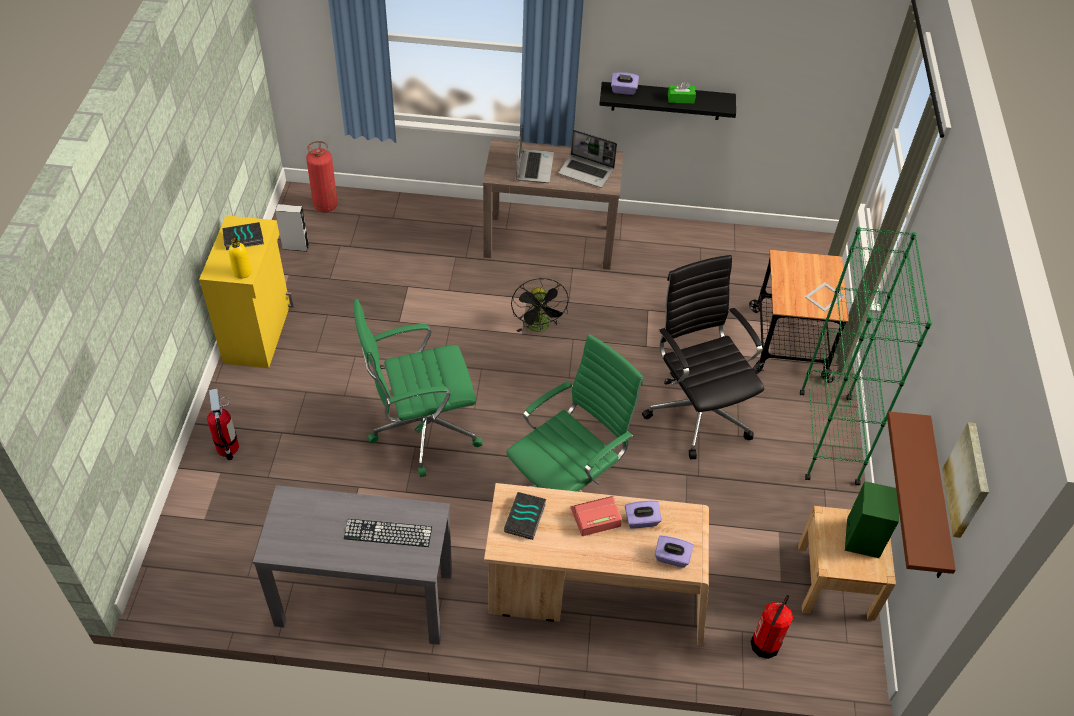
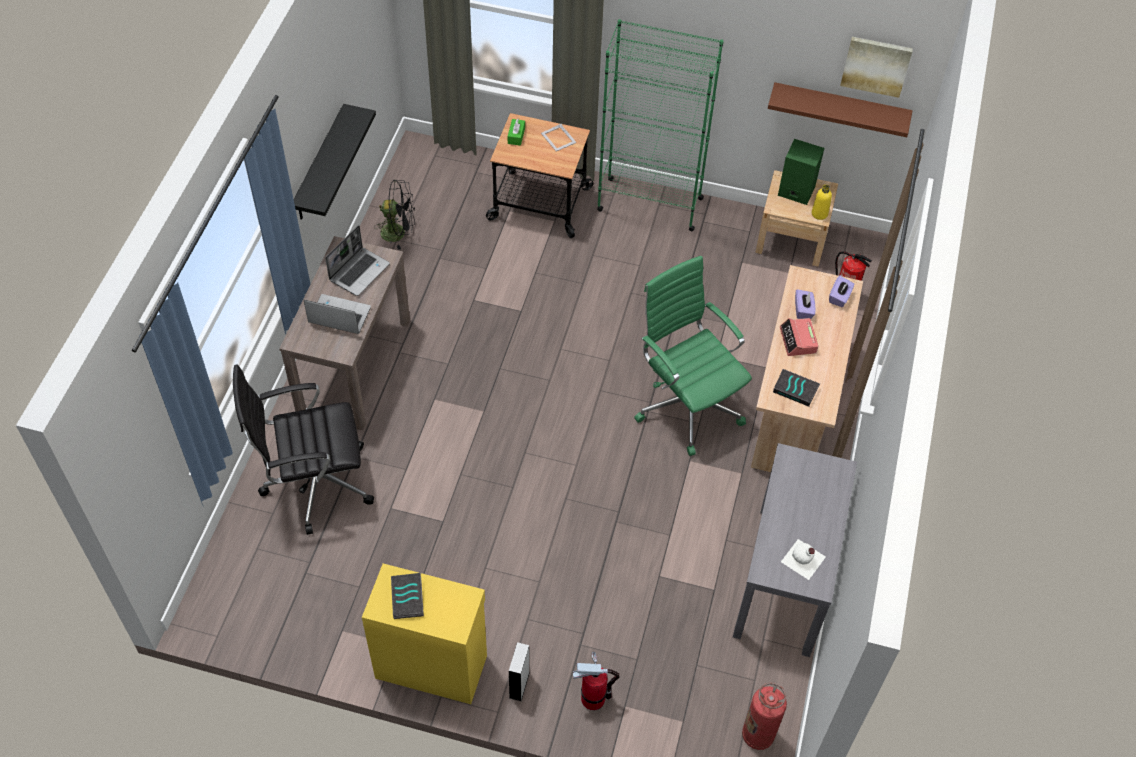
camera: 80 degrees left, 5 degrees up
yellow bottle [229,238,252,279] -> yellow bottle moved to [812,185,832,220]
grey speaker [275,204,309,252] -> grey speaker moved to [509,642,530,701]
fire extinguisher [306,141,338,212] -> fire extinguisher moved to [742,683,787,750]
keyboard [344,519,432,547] -> none
green office chair [354,299,483,477] -> none
black fan [511,278,568,332] -> black fan moved to [374,179,415,250]
purple tissue box [611,72,639,95] -> none
black office chair [642,255,764,459] -> black office chair moved to [233,364,374,535]
green tissue box [668,81,696,103] -> green tissue box moved to [508,119,525,146]
none -> white bottle [781,539,826,580]

